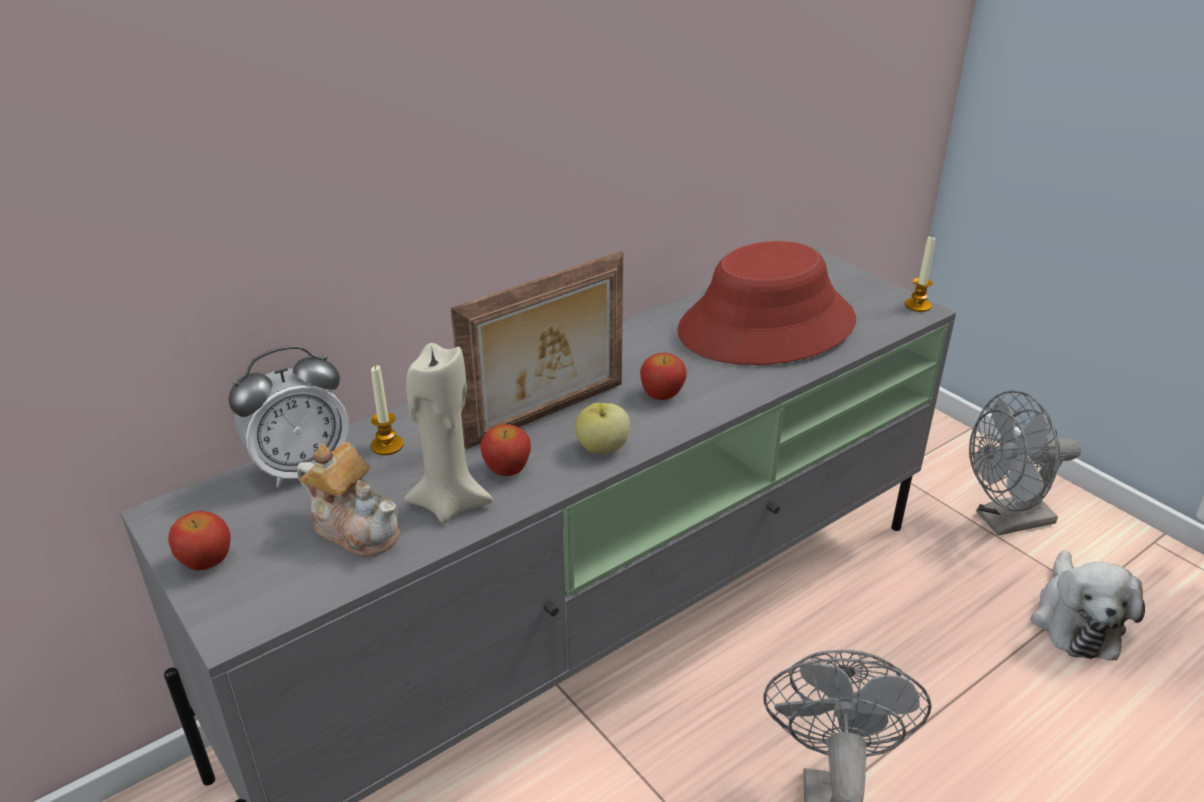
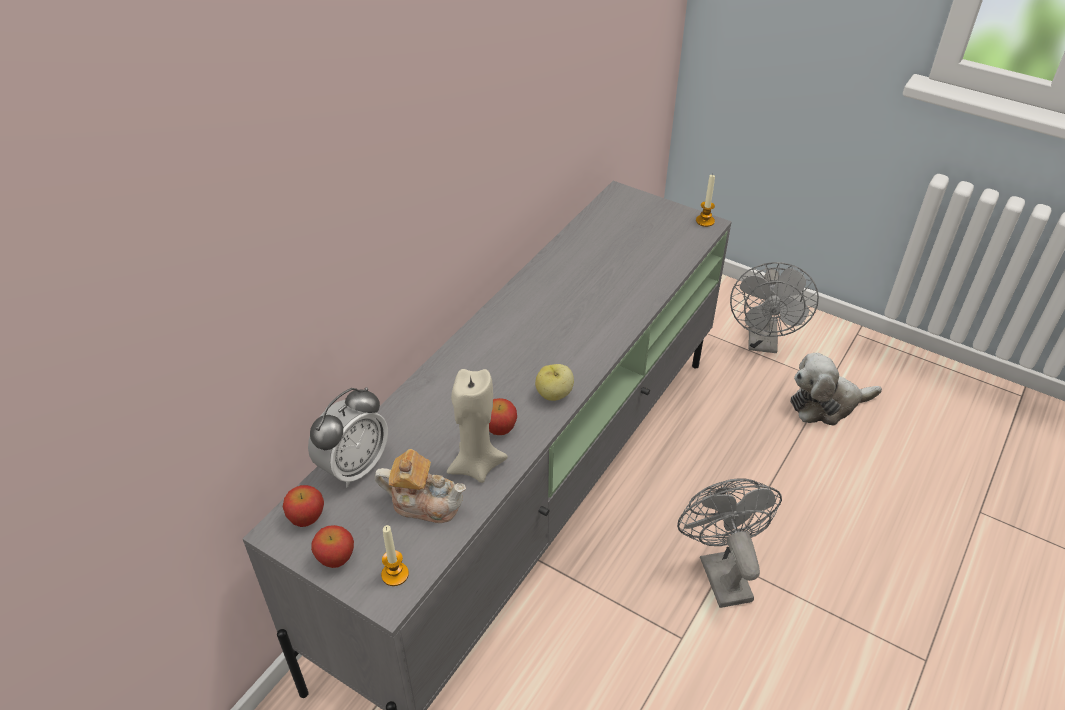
camera: 20 degrees left, 10 degrees up
candle [371,365,403,455] -> candle moved to [381,525,409,586]
picture frame [451,251,623,449] -> none
apple [640,353,687,400] -> apple moved to [283,485,324,527]
red hat [677,241,856,365] -> none
grey fan [969,390,1081,536] -> grey fan turned 45 degrees counterclockwise [730,262,819,353]
plush toy [1031,550,1145,661] -> plush toy turned 90 degrees clockwise [790,353,882,426]

